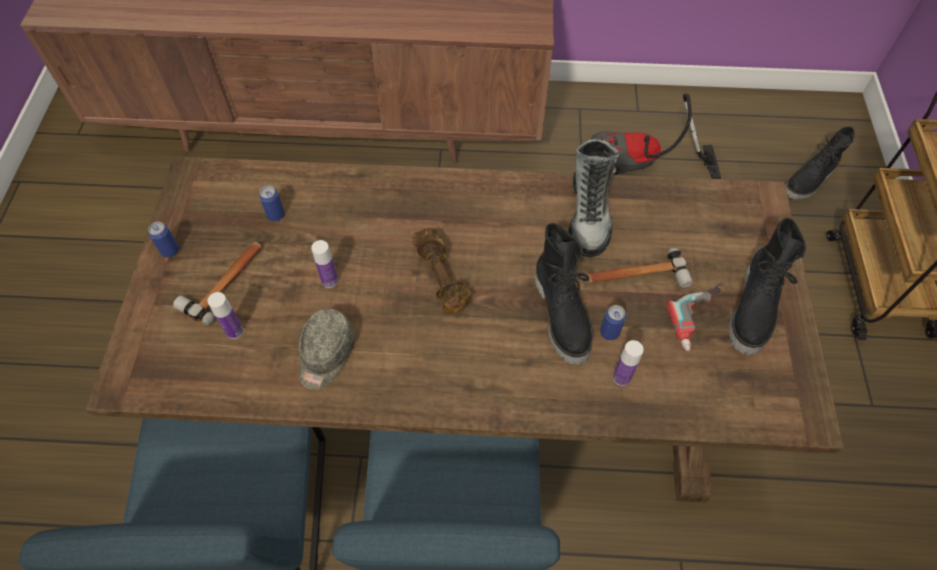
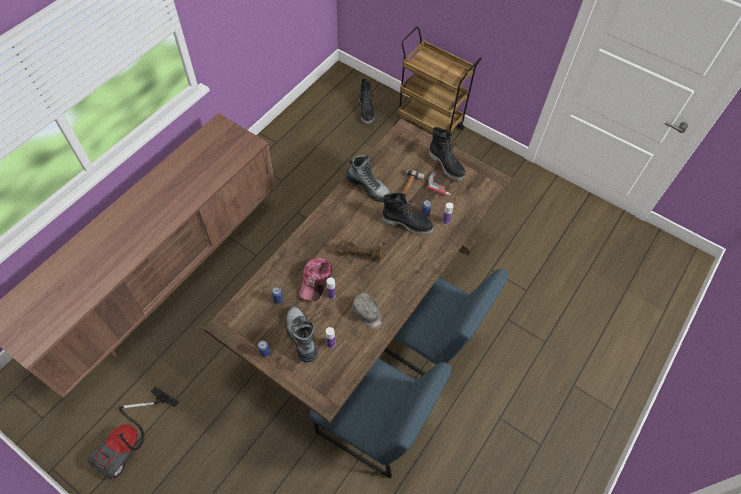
camera: 60 degrees left, 0 degrees up
hammer [173,241,262,326] -> boot [285,306,318,362]
vacuum cleaner [591,93,721,179] -> vacuum cleaner moved to [88,386,179,479]
none -> cap [299,257,332,301]

